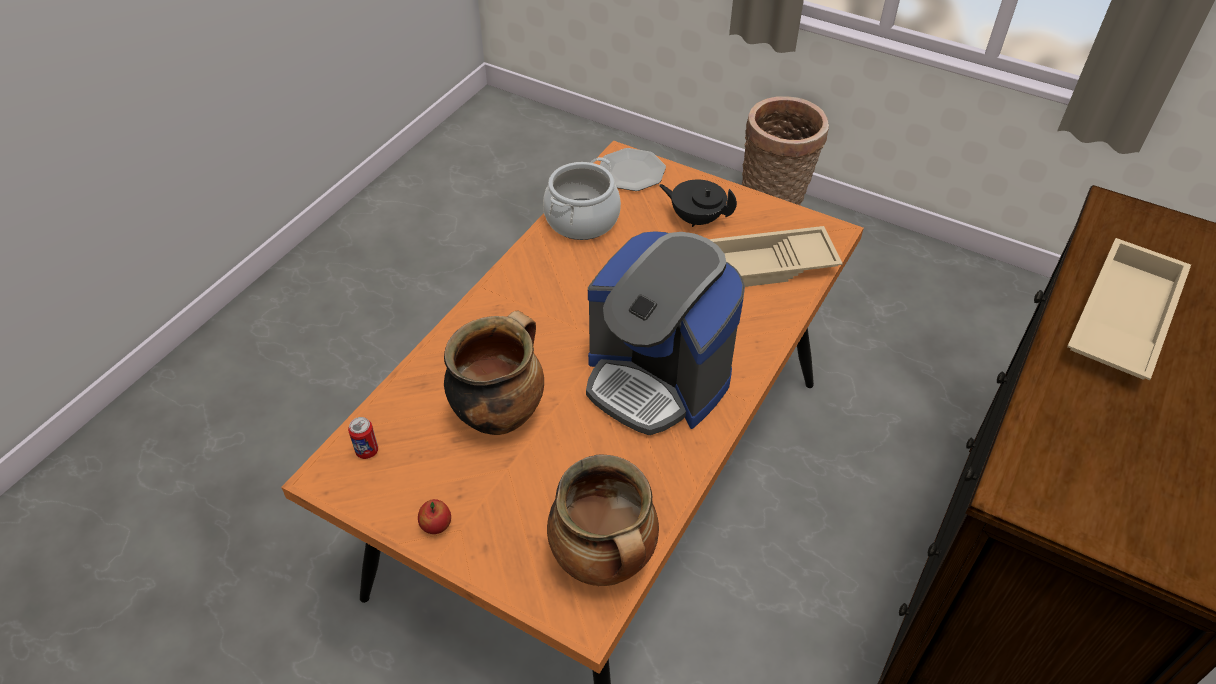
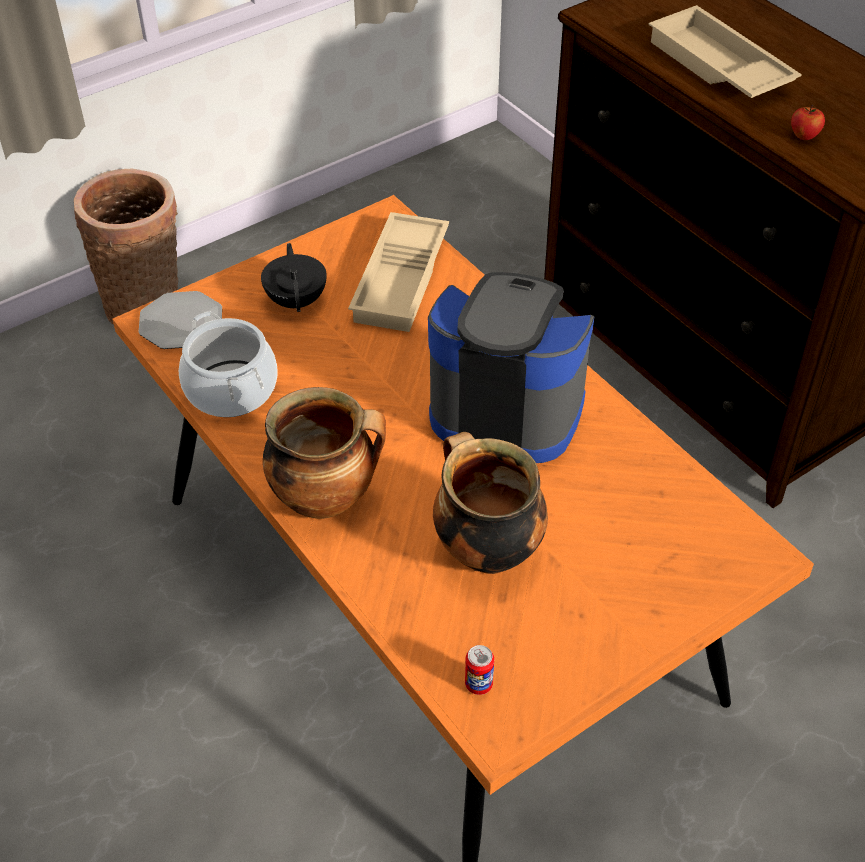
camera: 65 degrees left, 0 degrees up
apple [418,499,451,534] -> apple moved to [791,105,825,140]
cooking pot [547,454,659,586] -> cooking pot moved to [263,387,386,519]
coffee machine [586,231,745,435] -> coffee machine turned 135 degrees counterclockwise [428,272,594,463]
black teapot [659,180,737,227] -> black teapot turned 120 degrees clockwise [261,243,327,312]

